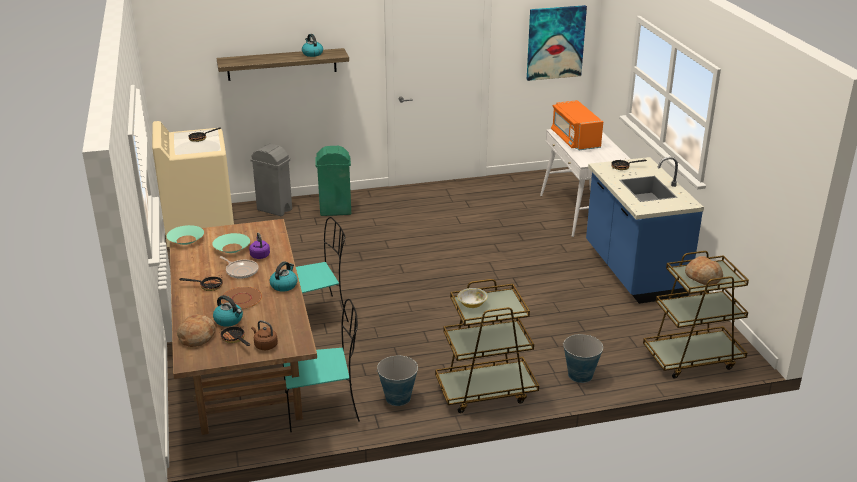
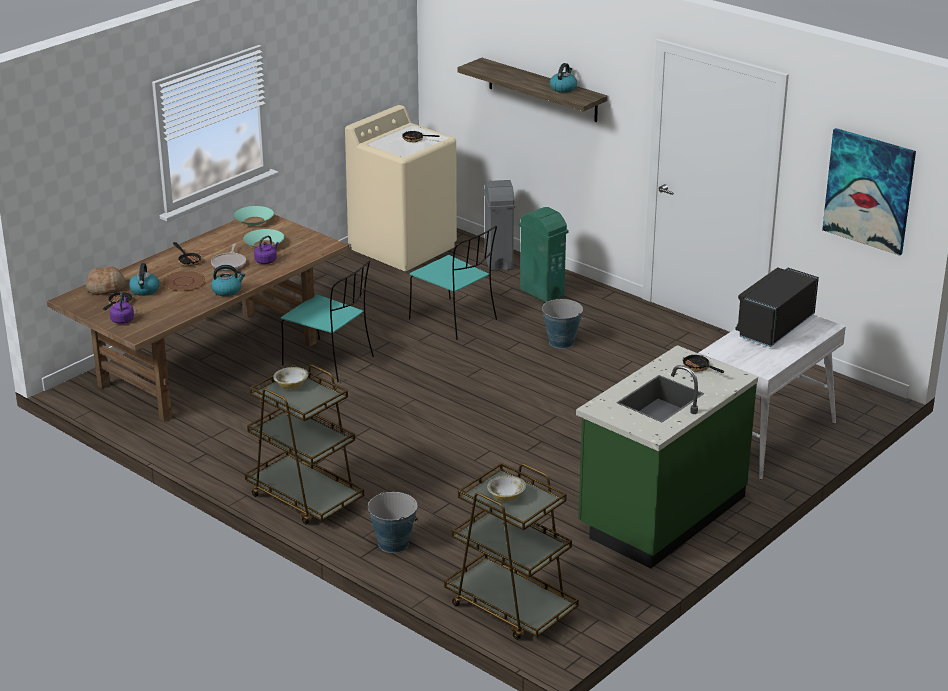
camera: 55 degrees right, 0 degrees up
brown kettle [251,320,278,350] -> purple kettle [110,292,134,324]
turquoise chair [283,299,360,432] -> turquoise chair moved to [409,226,497,340]
bucket [376,356,418,406] -> bucket moved to [542,299,584,349]
orange microwave [551,100,603,150] -> black microwave [735,267,819,347]
blue counter [586,157,704,304] -> green counter [576,345,758,569]
bread [685,256,723,285] -> bowl [487,476,526,501]

